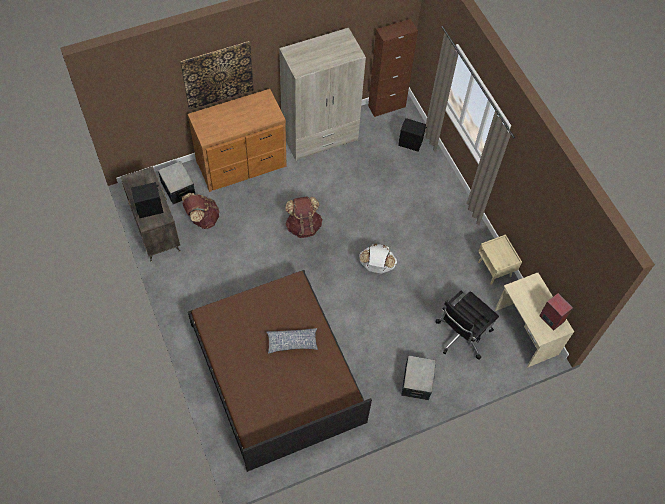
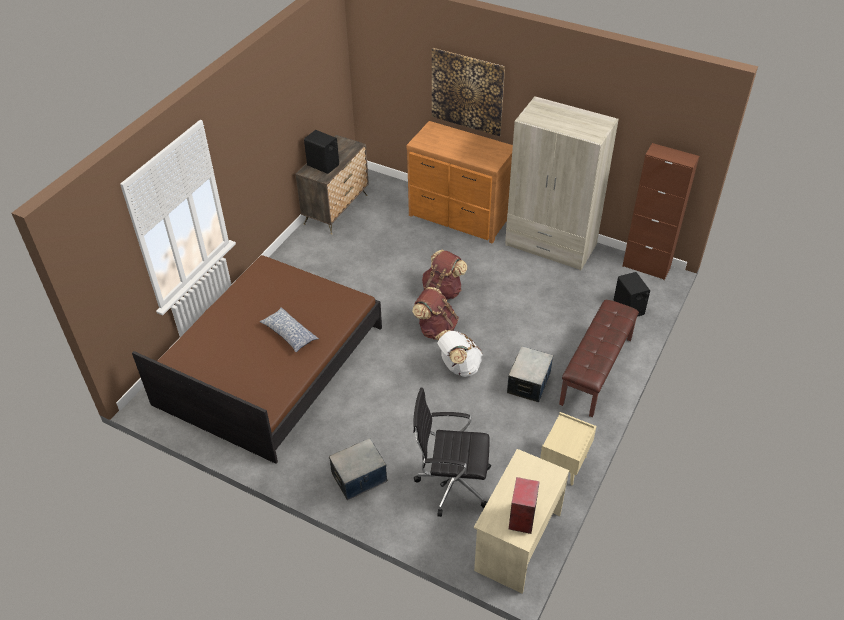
camera: 55 degrees right, 15 degrees down
storage box [158,161,195,205] -> storage box moved to [507,346,553,402]
brown backpack [182,193,220,229] -> brown backpack moved to [412,287,459,340]
none -> brown bench [559,300,639,417]

